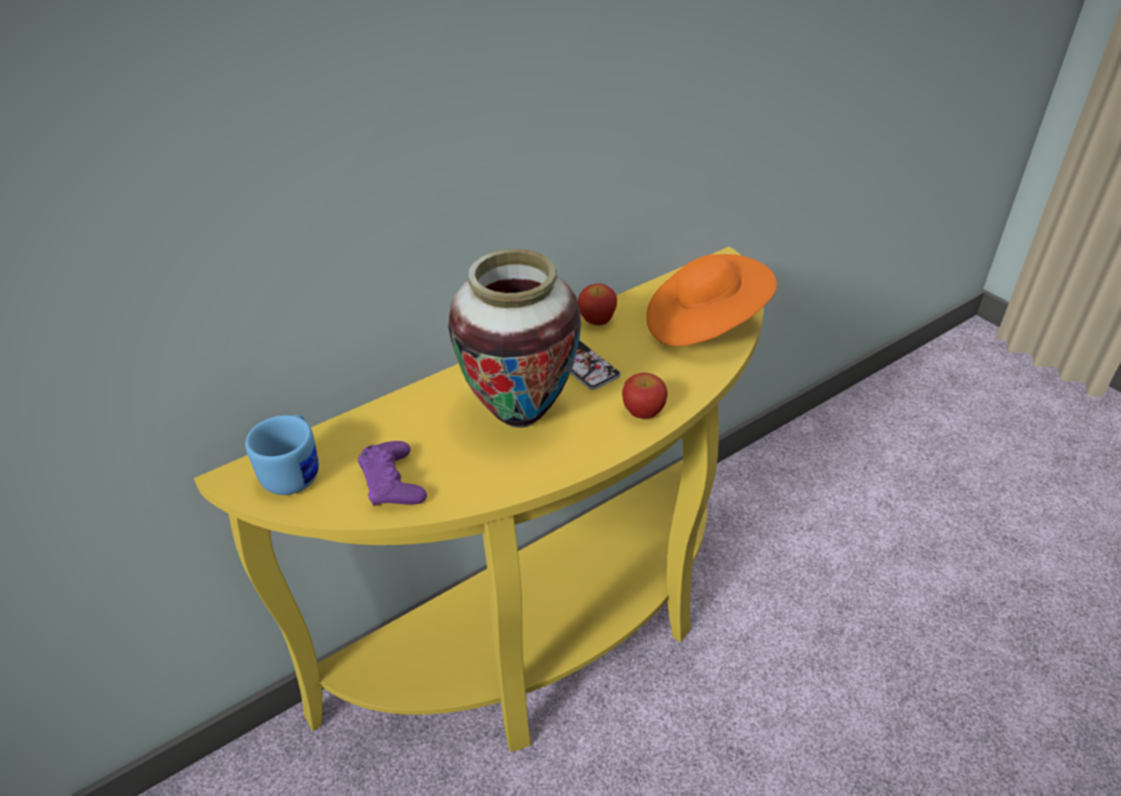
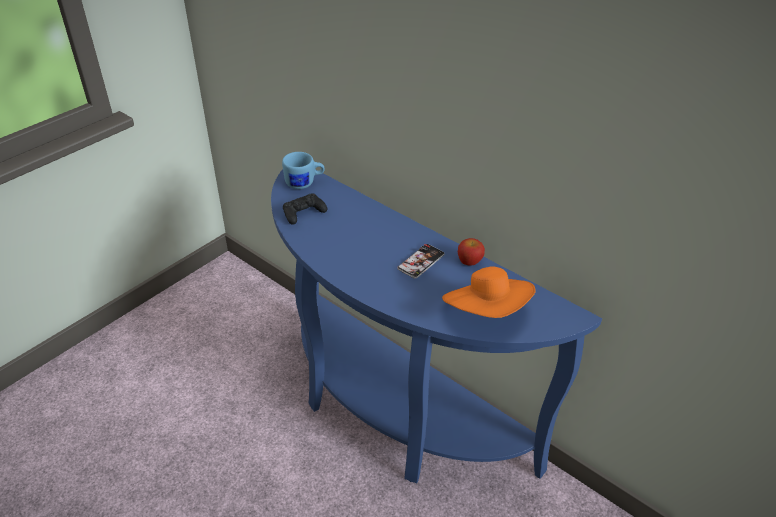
camera: 75 degrees right, 0 degrees up
yellow console table [194,247,764,752] -> blue console table [271,169,602,483]
purple game controller [358,441,427,506] -> black game controller [283,193,327,225]
vase [448,249,581,428] -> none
apple [622,373,668,419] -> none

